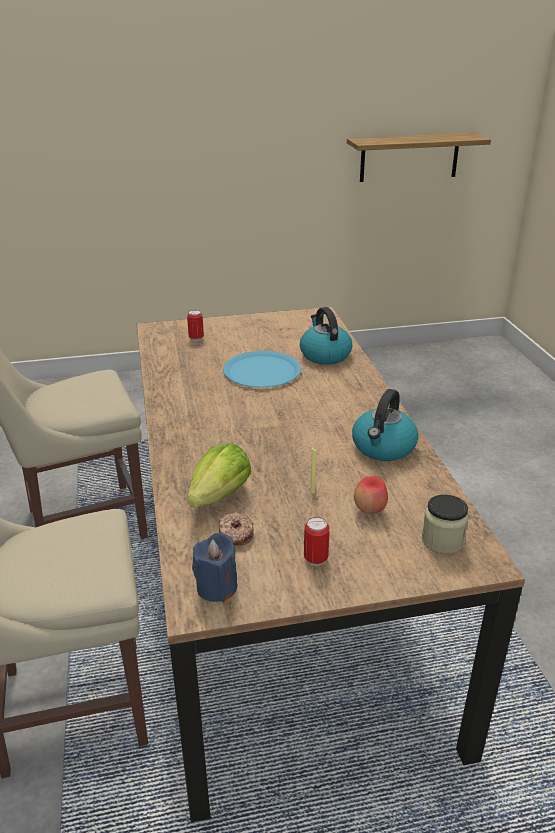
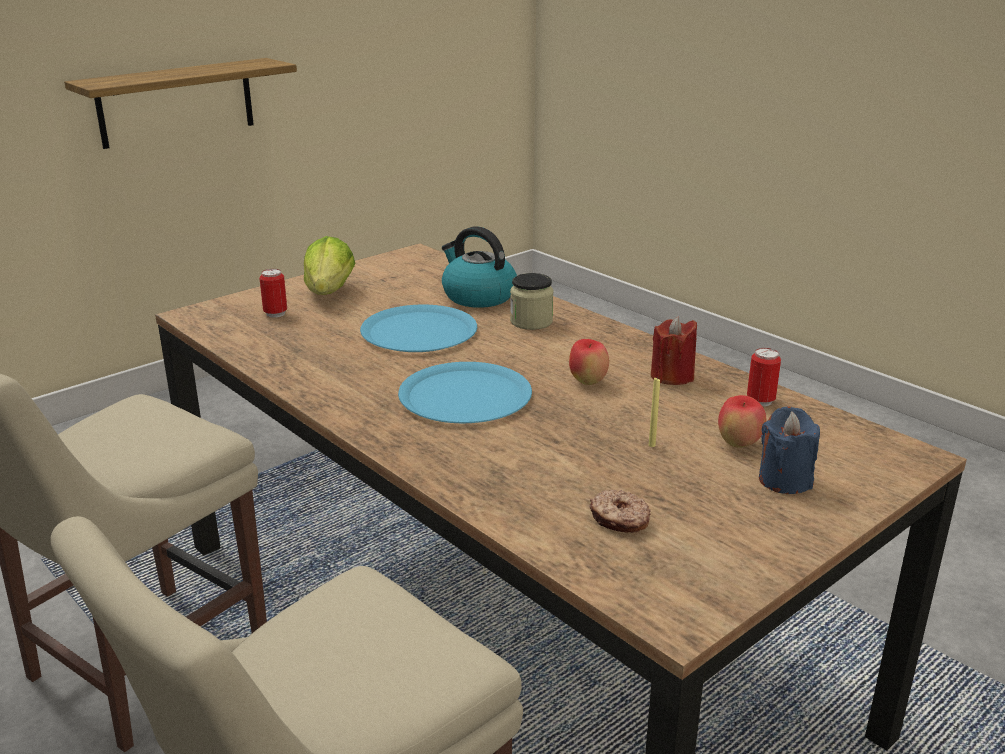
camera: 30 degrees left, 5 degrees down
lettuce [187,443,251,508] -> lettuce moved to [304,236,355,295]
blue candle [192,533,237,602] -> blue candle moved to [759,406,820,494]
can [304,517,330,566] -> can moved to [747,348,781,407]
shelf [347,133,491,182] -> shelf moved to [64,58,297,149]
kettle [352,389,419,461] -> red candle [651,317,697,385]
jar [422,494,469,554] -> jar moved to [510,273,554,330]
none -> blue plate [398,362,532,423]
none -> apple [569,339,609,385]

